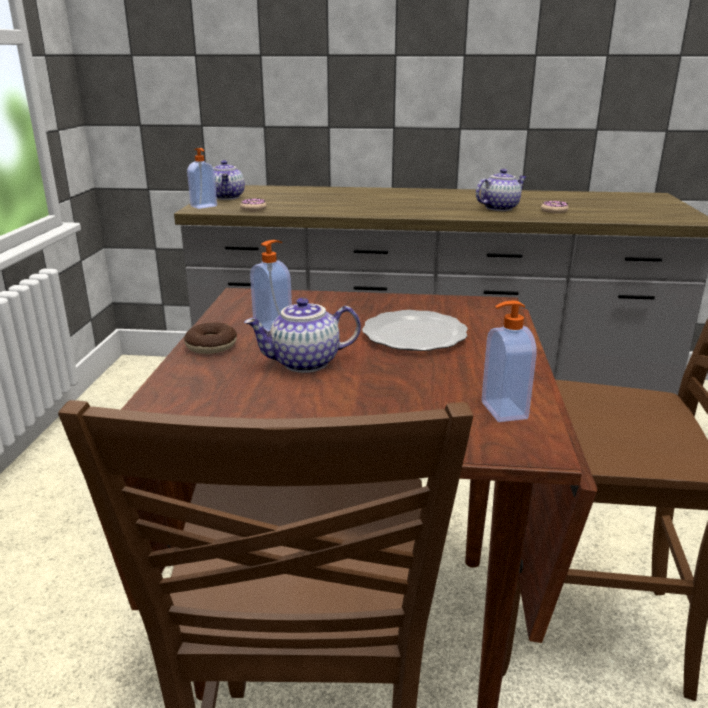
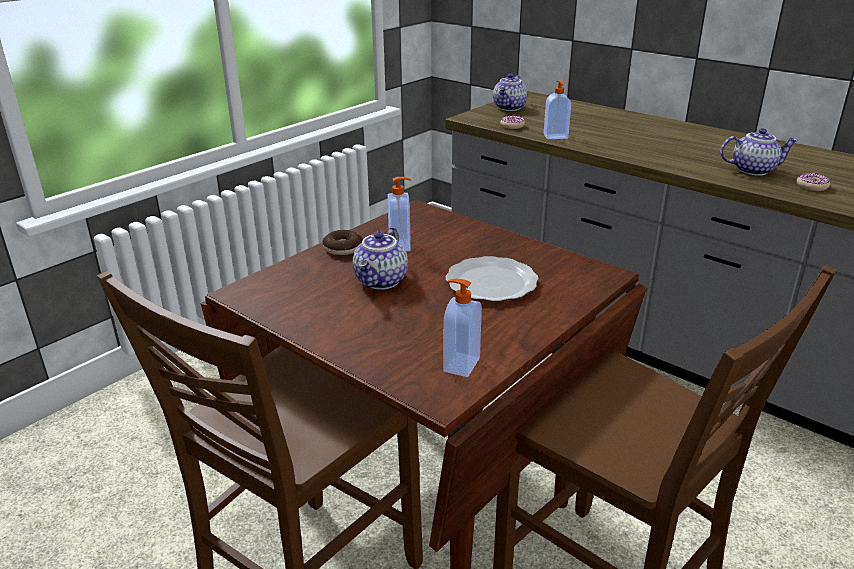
camera: 35 degrees right, 5 degrees up
soap dispenser [187,148,217,209] -> soap dispenser moved to [544,81,571,139]
teapot [244,298,361,373] -> teapot turned 90 degrees counterclockwise [353,227,408,290]

